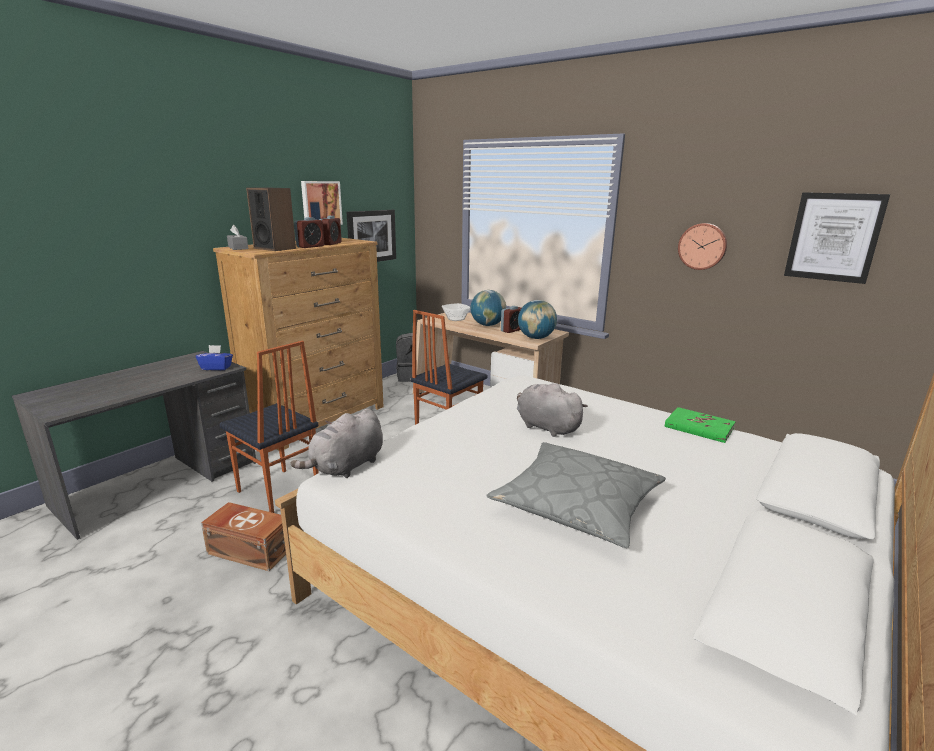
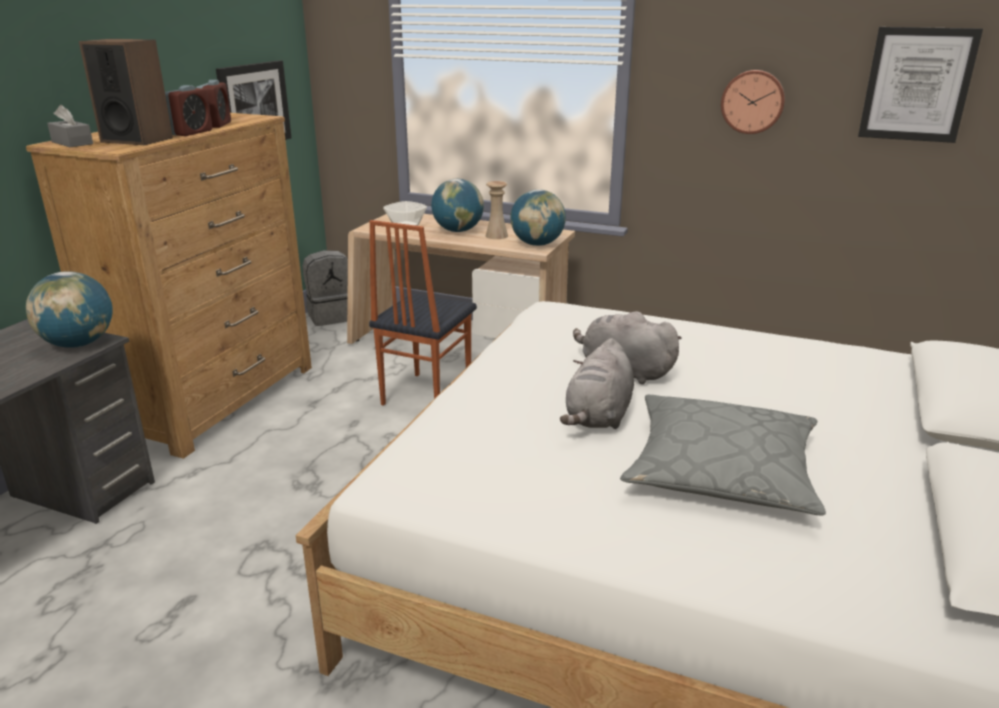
camera: 15 degrees left, 5 degrees up
blue tissue box [196,345,233,370] -> globe [26,271,113,348]
brown storage box [201,502,286,571] -> none
chair [219,341,319,513] -> none
grey plush toy [290,409,383,478] -> grey plush toy moved to [560,338,634,429]
picture [301,181,343,225] -> none
alarm clock [501,306,521,333] -> beige vase [486,181,508,239]
green book [665,407,736,443] -> none

